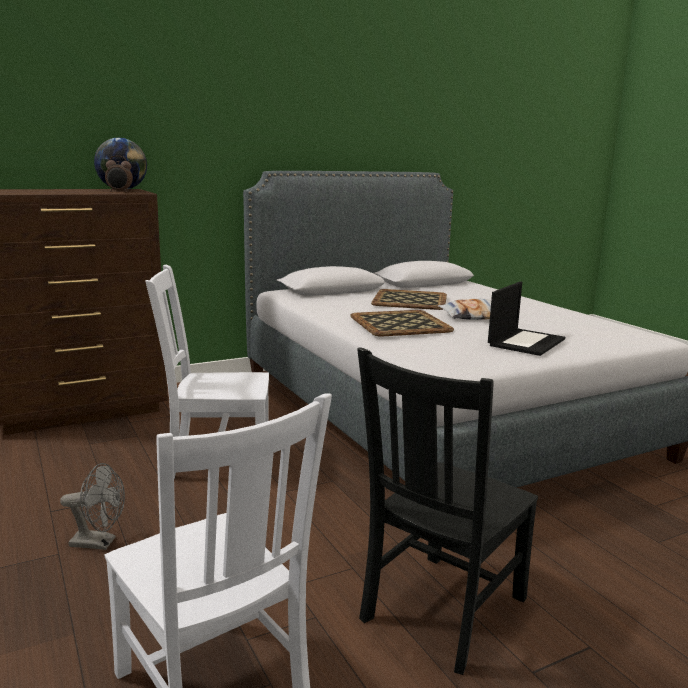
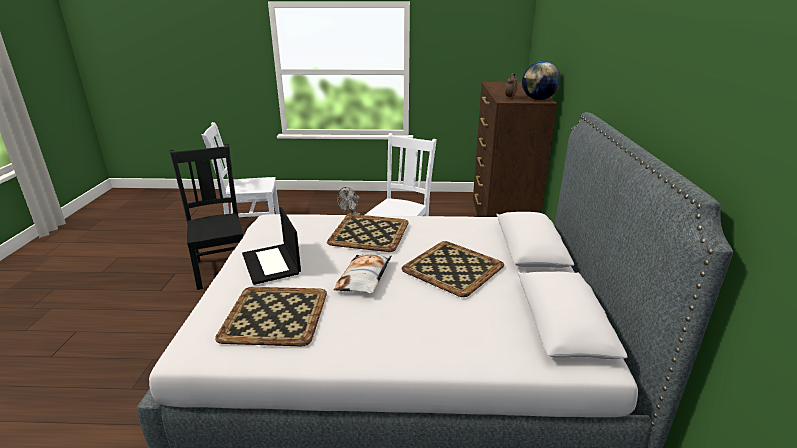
camera: 120 degrees right, 10 degrees up
none -> tray [215,287,327,346]

